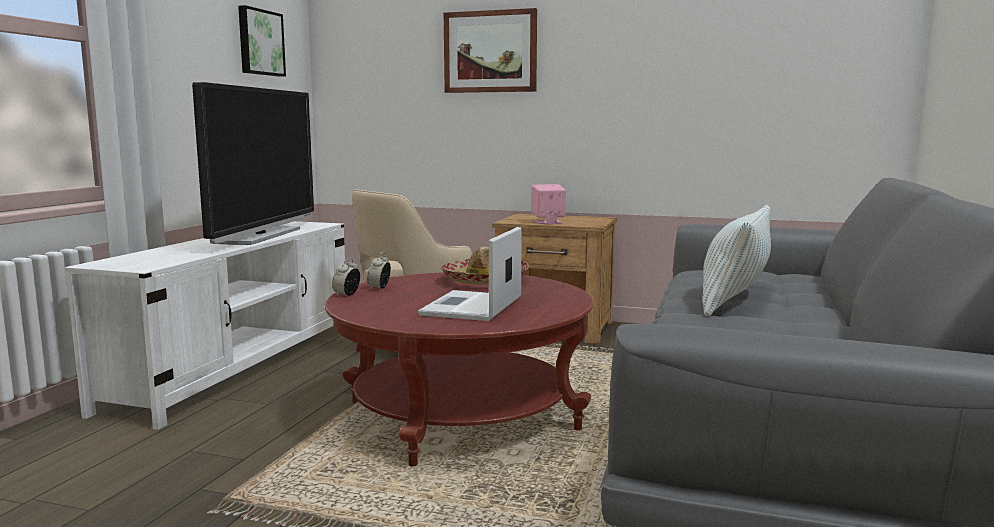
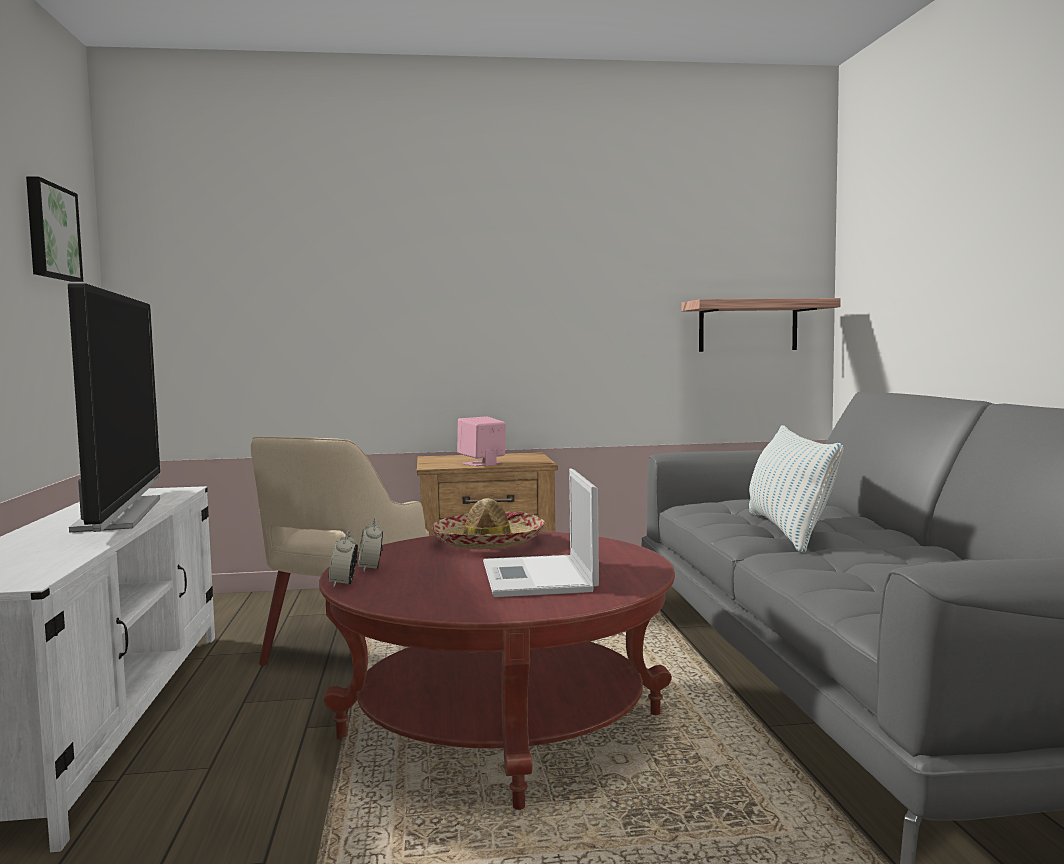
camera: 25 degrees left, 5 degrees down
picture [444,8,537,93] -> none
none -> shelf [682,298,841,352]

